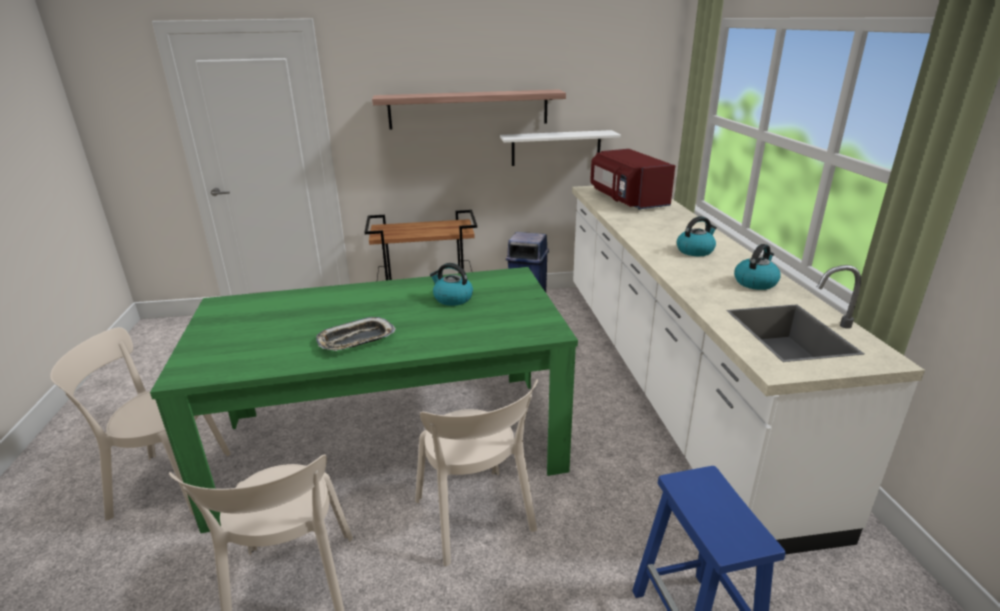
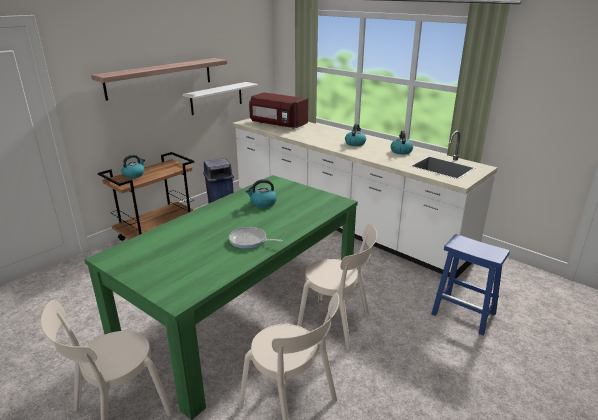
camera: 40 degrees left, 0 degrees up
tray [316,317,396,351] -> frying pan [229,227,283,249]
none -> kettle [121,155,145,178]

